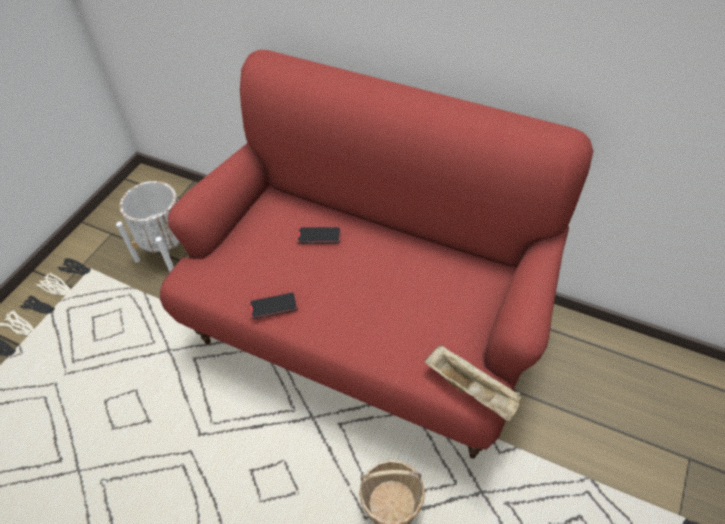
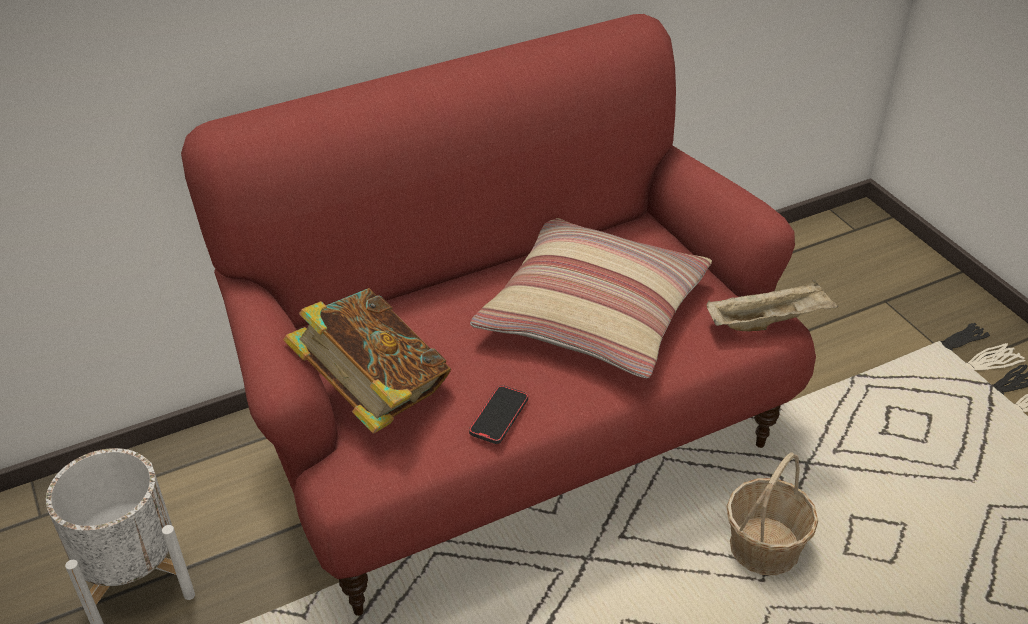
camera: 55 degrees left, 10 degrees down
phone [297,226,341,244] -> none
none -> book [283,288,451,434]
none -> pillow [470,218,712,378]

